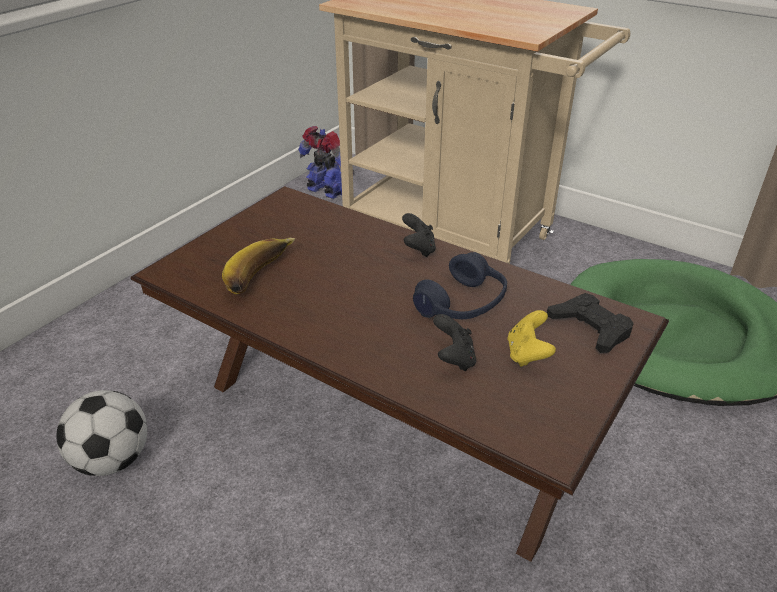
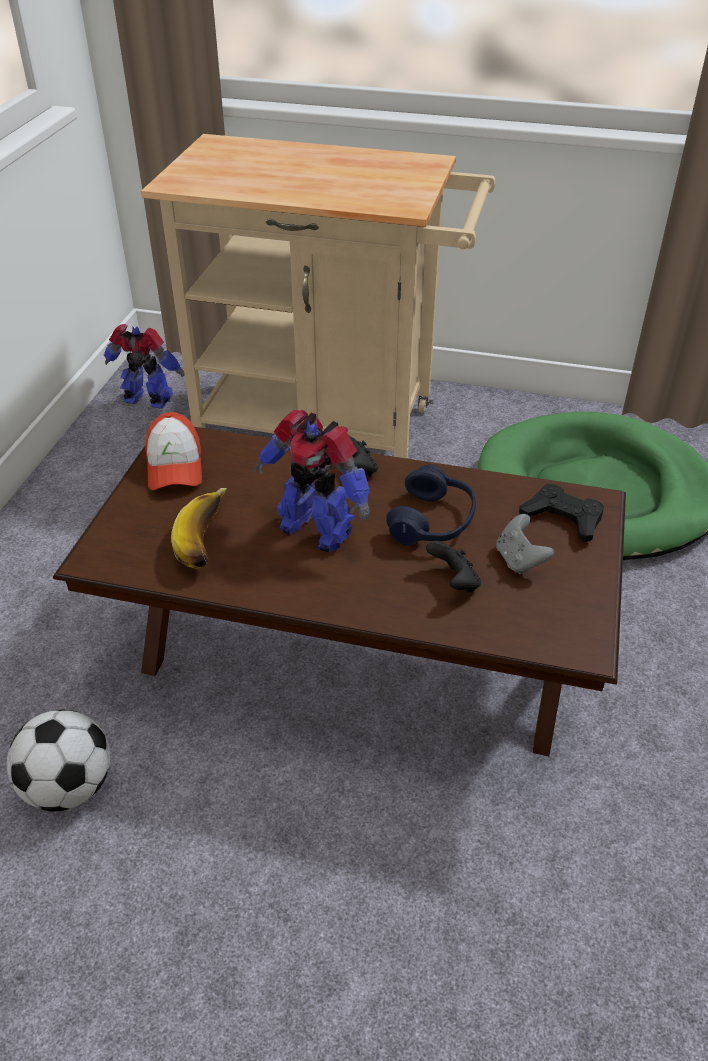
camera: 20 degrees left, 5 degrees up
yellow game controller [507,310,556,367] -> grey game controller [496,514,554,574]
none -> cap [146,412,202,490]
none -> toy robot [254,410,370,553]

